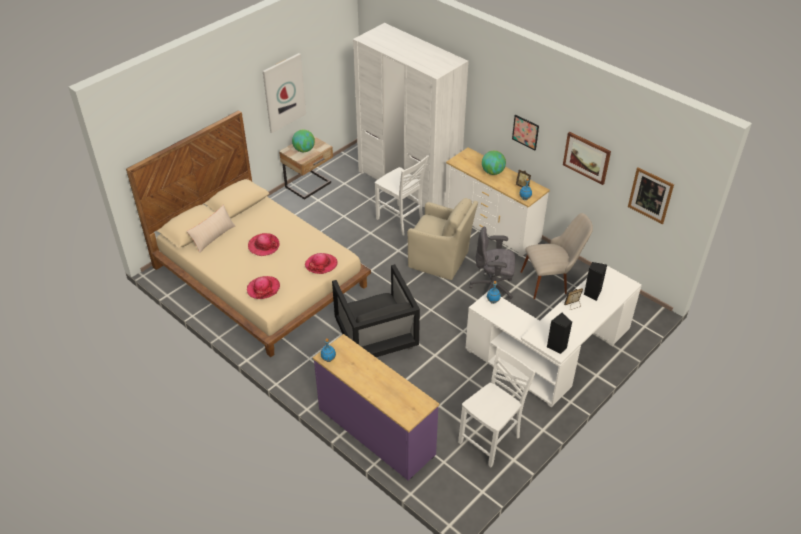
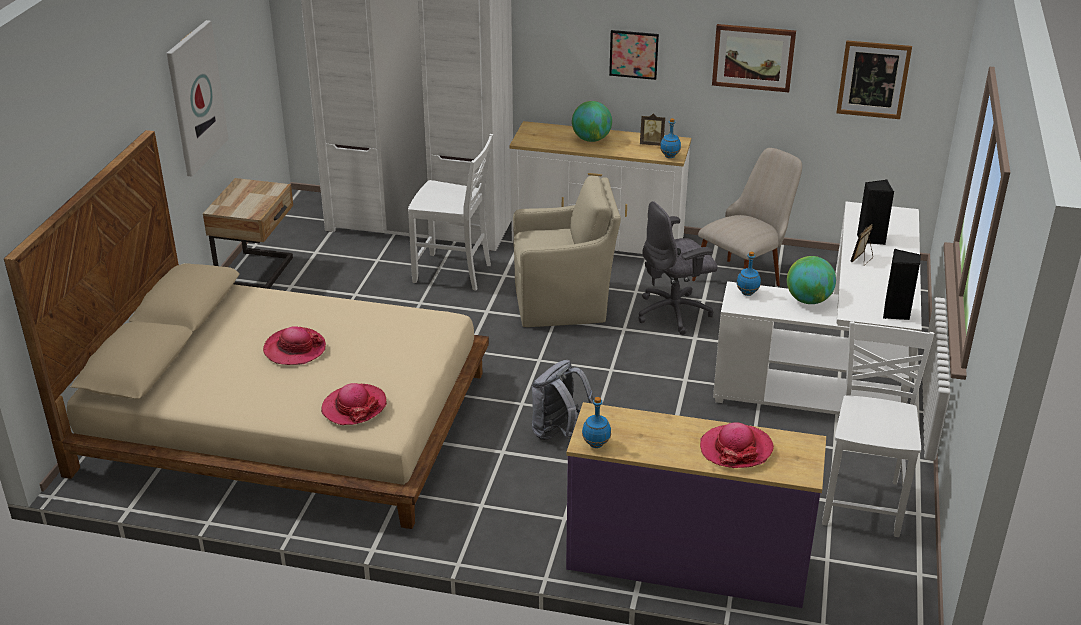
camera: 30 degrees left, 10 degrees down
beige pillow [187,205,235,253] -> none
globe [292,130,315,152] -> globe moved to [787,256,836,304]
hat [305,253,338,274] -> hat moved to [700,422,774,468]
black armchair [332,264,420,357] -> grey backpack [532,360,594,440]

